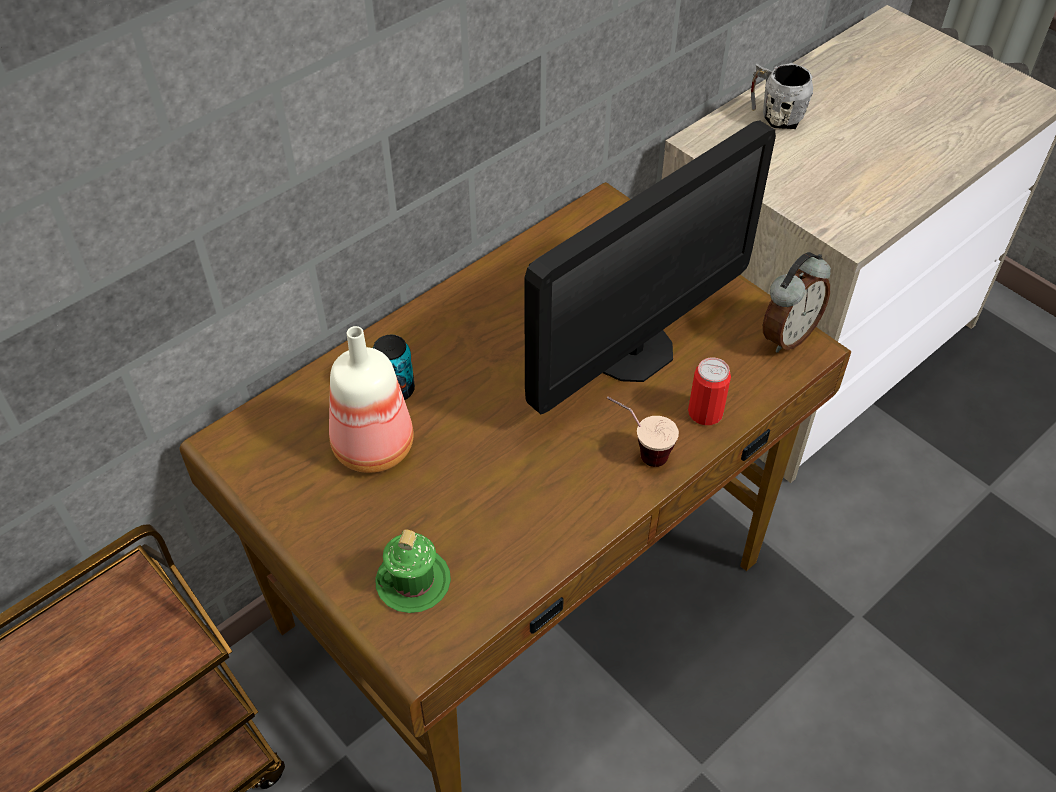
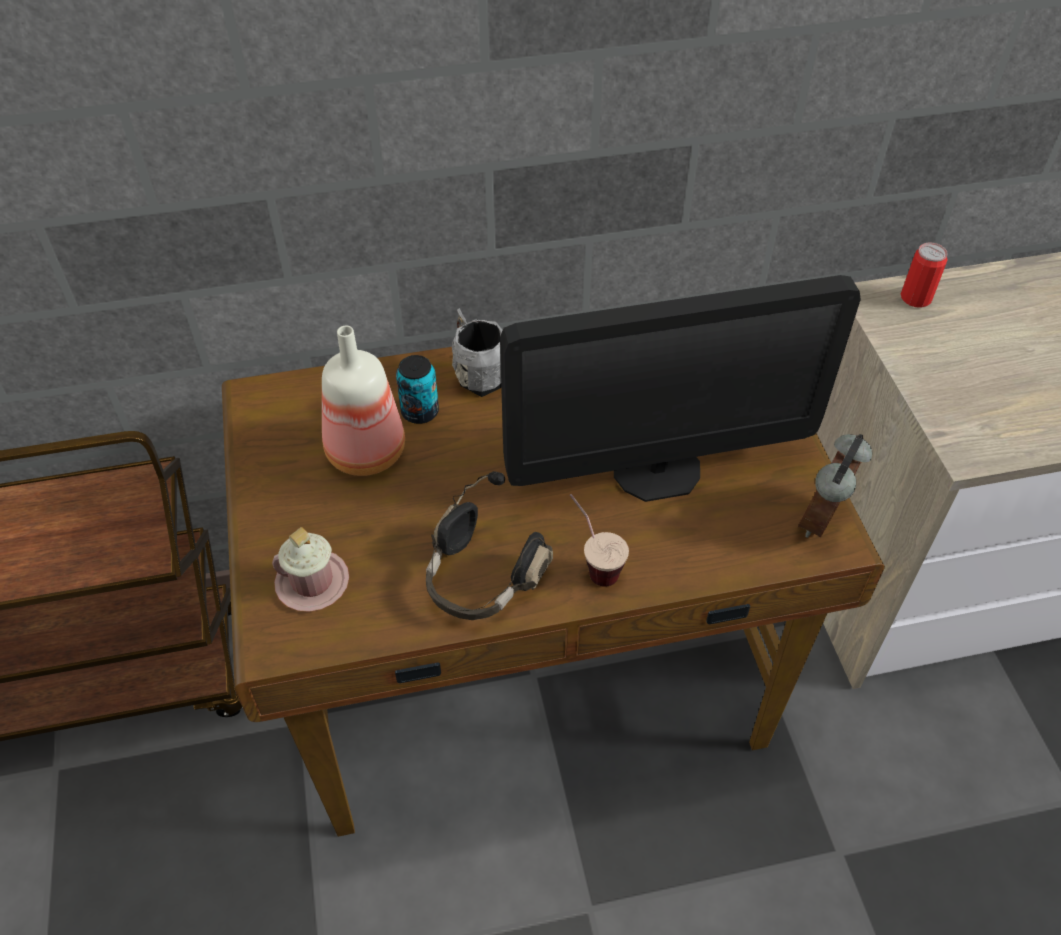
camera: 30 degrees right, 0 degrees up
green mug [375,530,451,613] -> pink mug [272,527,349,612]
can [688,357,731,425] -> can moved to [901,243,947,308]
grey mug [751,63,813,129] -> grey mug moved to [452,308,503,397]
alarm clock [763,252,831,353] -> alarm clock turned 135 degrees clockwise [798,434,872,538]
none -> black headphones [426,471,553,620]

